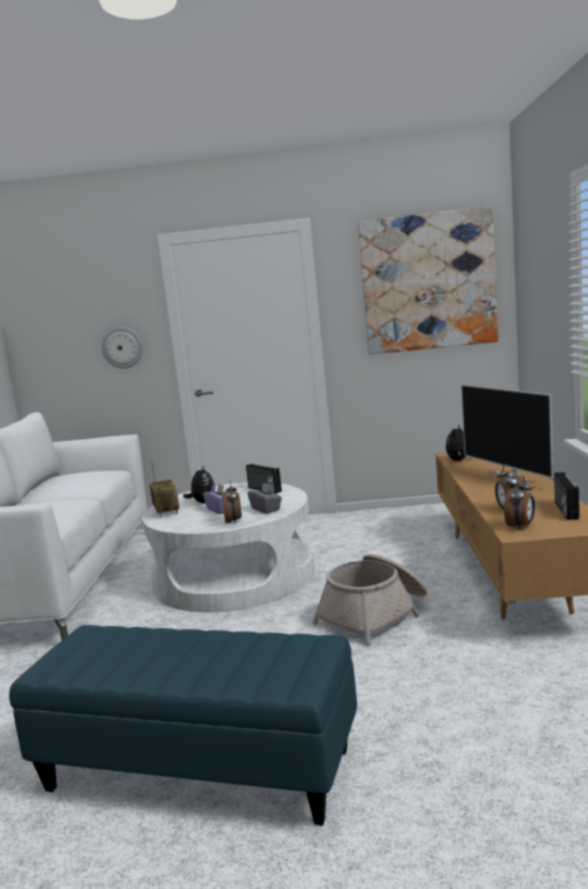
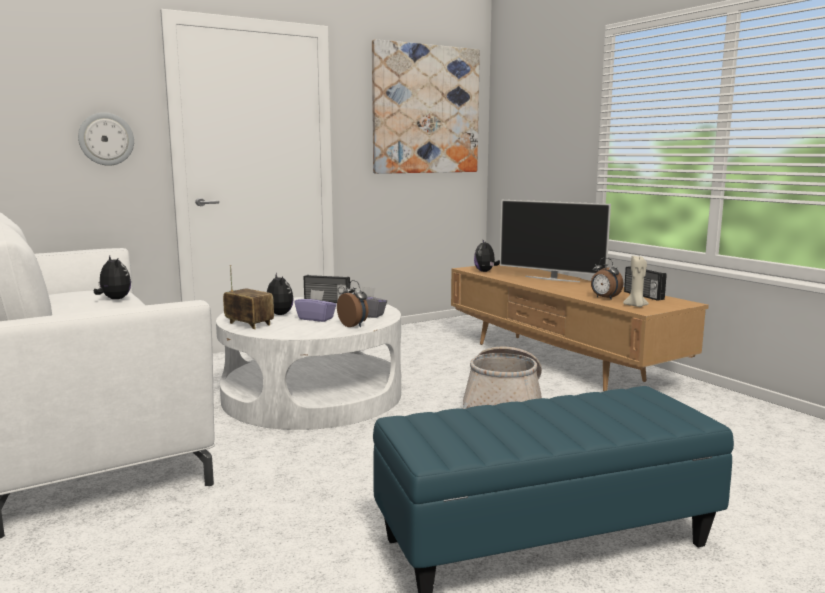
camera: 35 degrees left, 0 degrees up
alarm clock [504,476,535,530] -> beige candle [623,256,649,307]
none -> plush toy [94,256,131,299]

